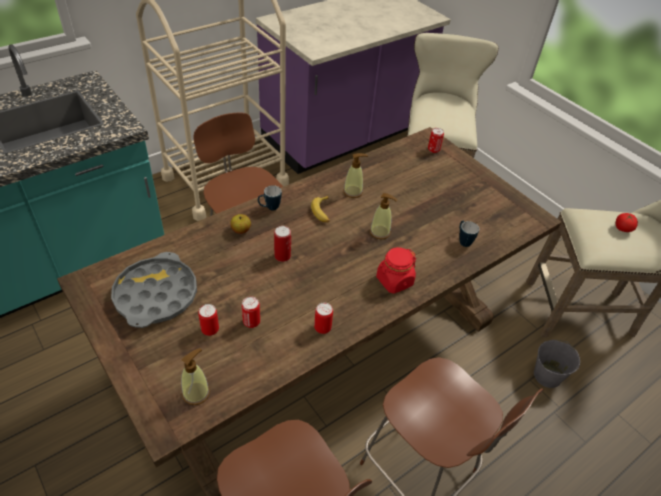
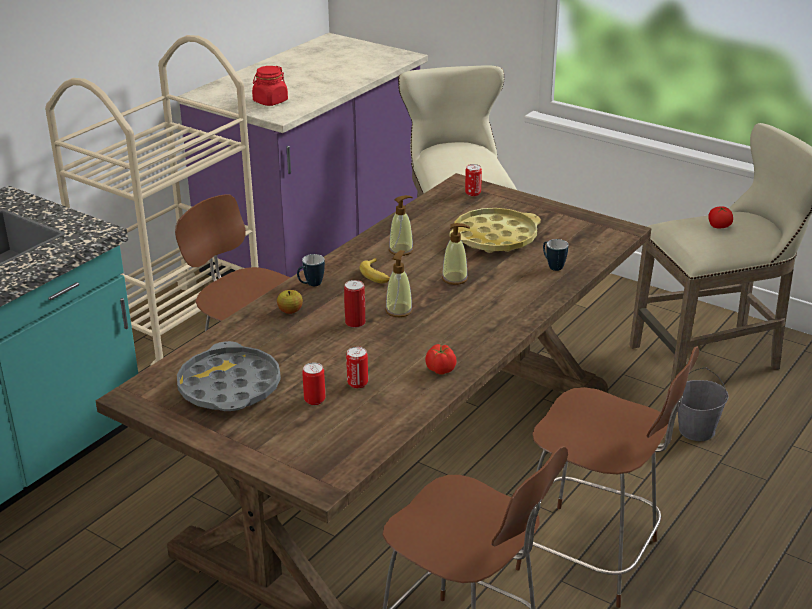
camera: 15 degrees left, 15 degrees down
soap dispenser [181,348,210,405] -> soap dispenser moved to [385,250,413,317]
can [314,302,333,334] -> tomato [425,344,457,374]
red jar [376,247,416,294] -> red jar moved to [252,66,288,106]
none -> yellow tray [450,208,541,253]

